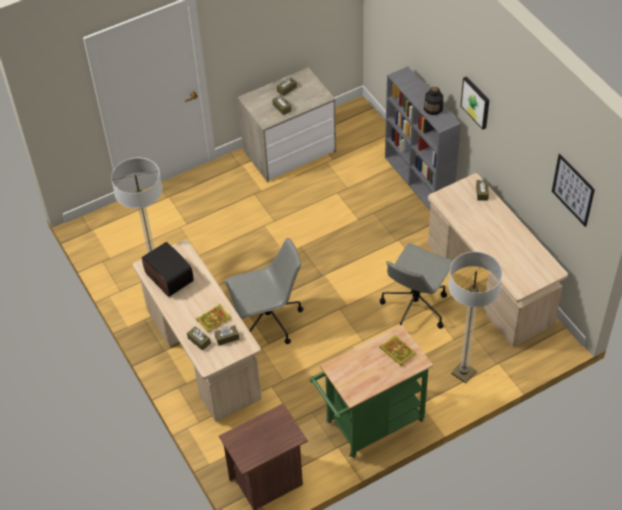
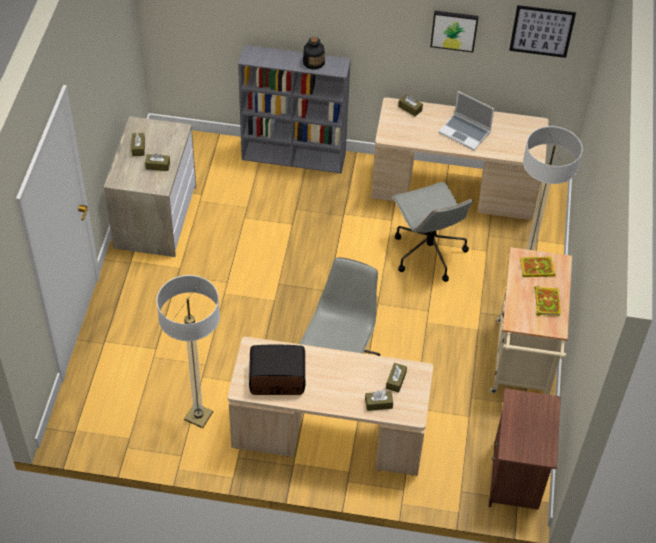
camera: 55 degrees left, 0 degrees up
book [196,304,231,333] -> book moved to [534,286,561,316]
green cart [310,325,433,458] -> beige cart [490,247,572,395]
picture [461,76,489,130] -> picture moved to [430,11,479,52]
none -> laptop [438,91,494,150]

